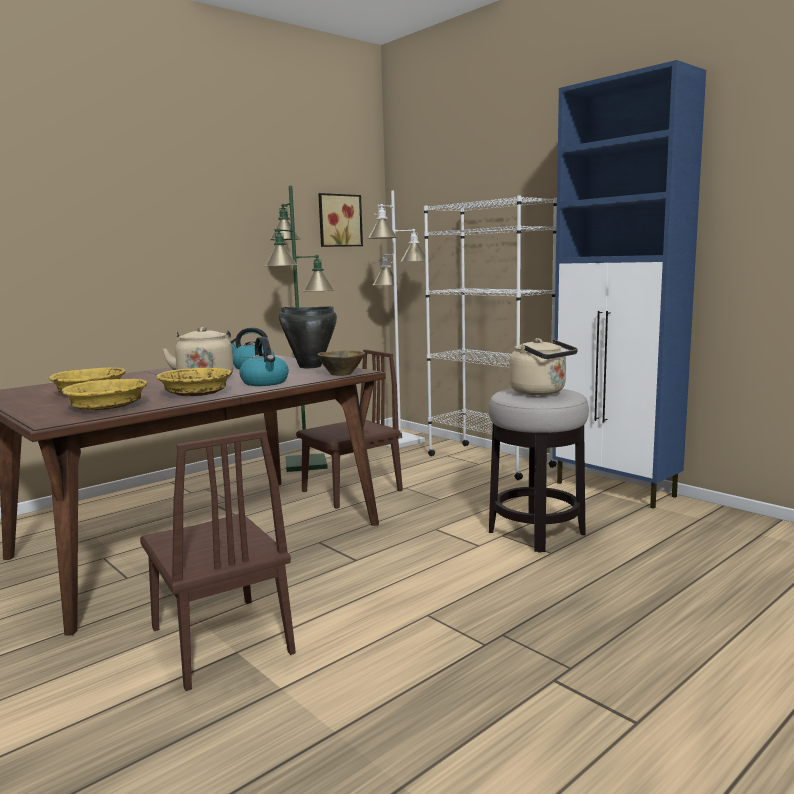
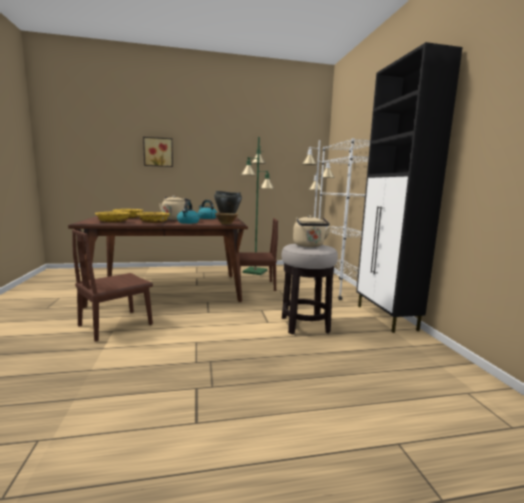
camera: 30 degrees right, 0 degrees up
brown chair [140,430,296,691] -> brown chair turned 45 degrees clockwise [72,229,153,342]
picture [318,193,363,247] -> picture moved to [143,137,173,167]
blue cabinet [552,60,706,509] -> black cabinet [356,42,463,333]

